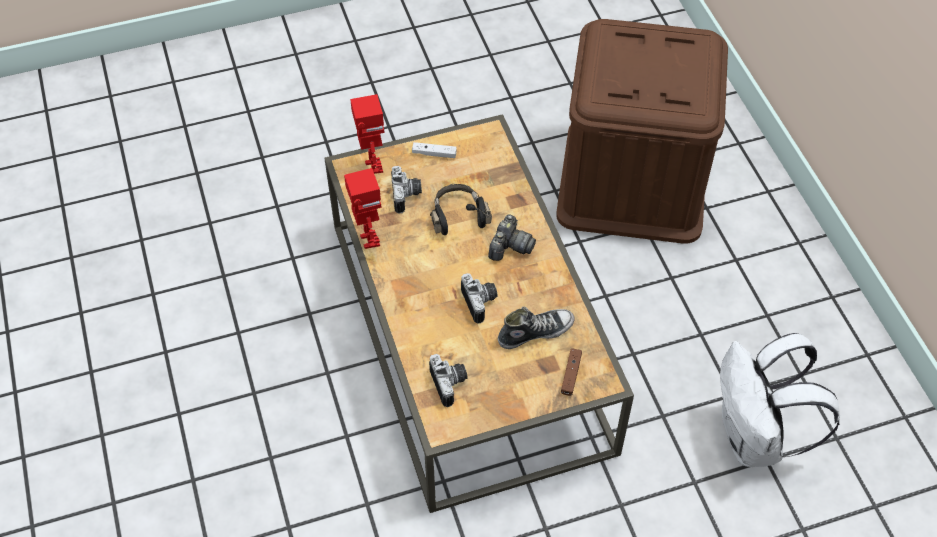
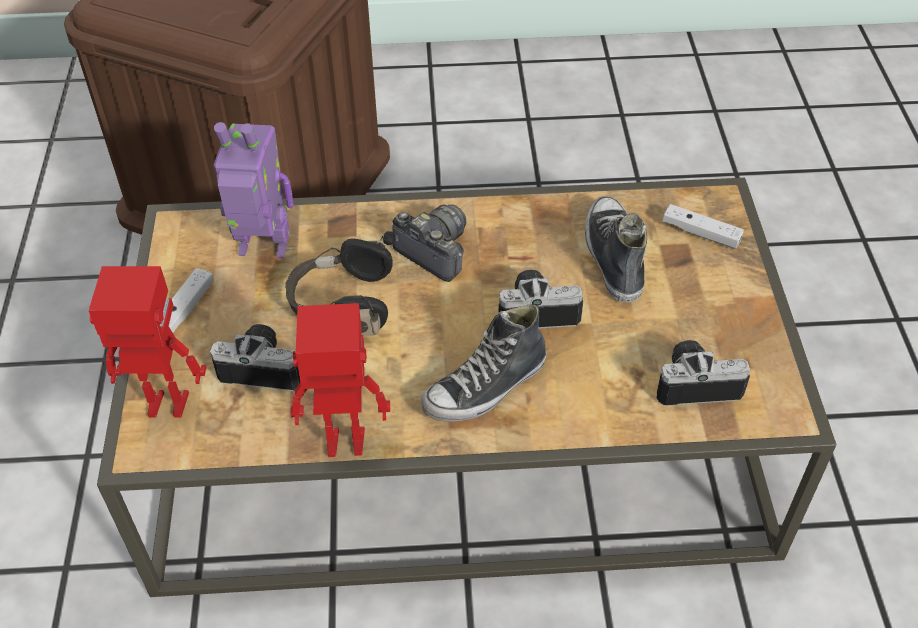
camera: 75 degrees left, 5 degrees down
brown game controller [561,348,582,396] -> white game controller [663,204,744,249]
white backpack [720,333,840,467] -> none
none -> toy robot [213,122,293,258]
none -> shoe [421,304,547,422]

